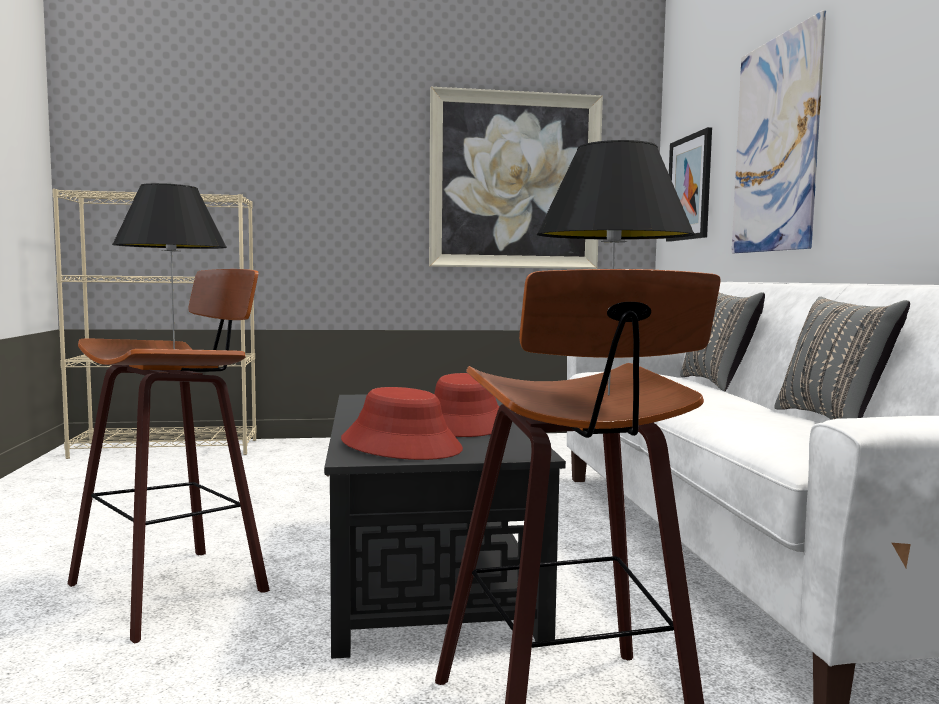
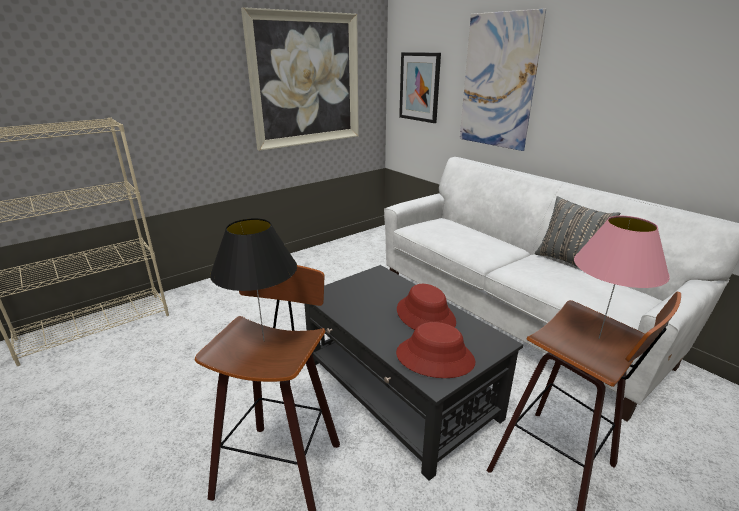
camera: 30 degrees left, 20 degrees up
black table lamp [536,140,695,395] -> pink table lamp [574,216,670,339]
grey pillow [680,292,765,392] -> none

